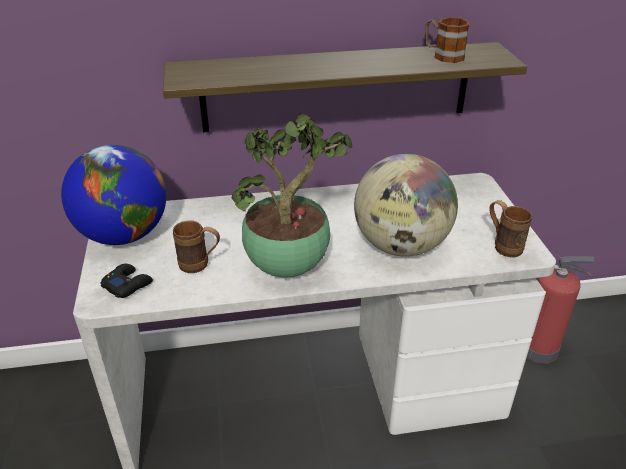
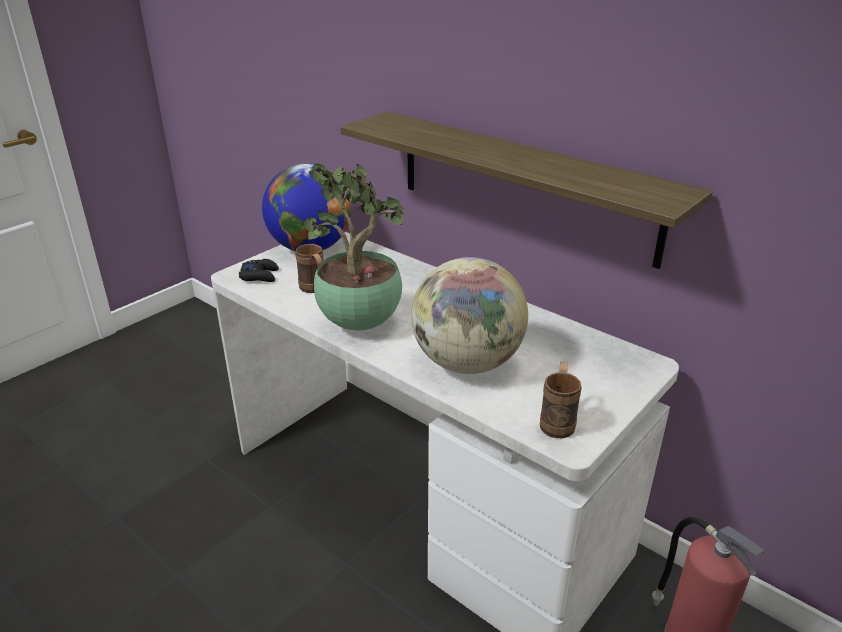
camera: 50 degrees right, 5 degrees down
mug [425,17,470,63] -> none

